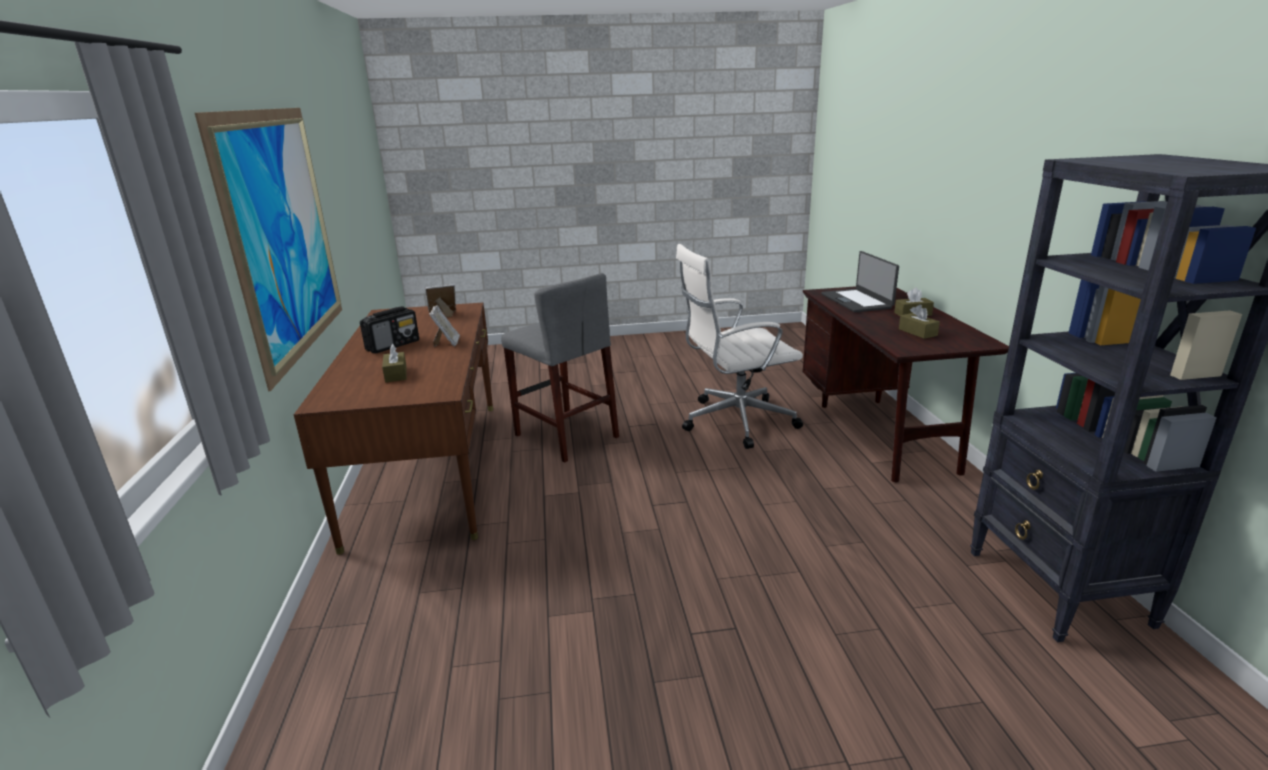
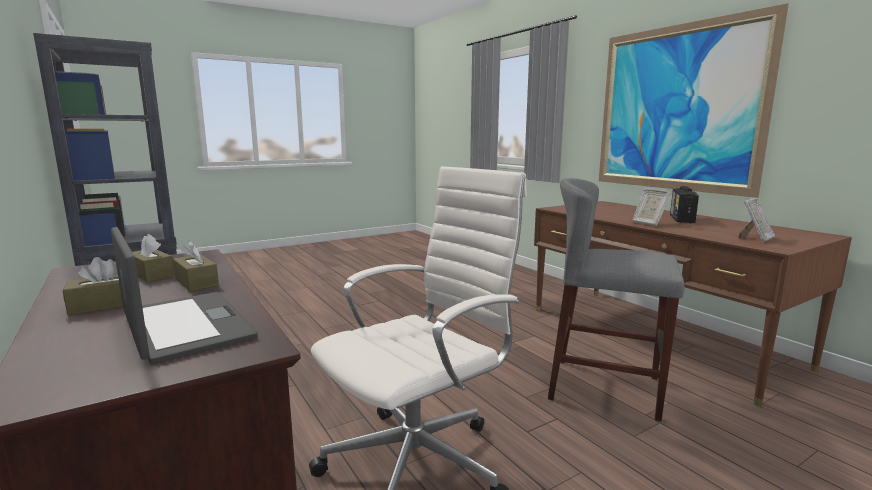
camera: 155 degrees right, 10 degrees down
brown tissue box [382,344,407,382] -> brown tissue box moved to [173,240,219,291]

